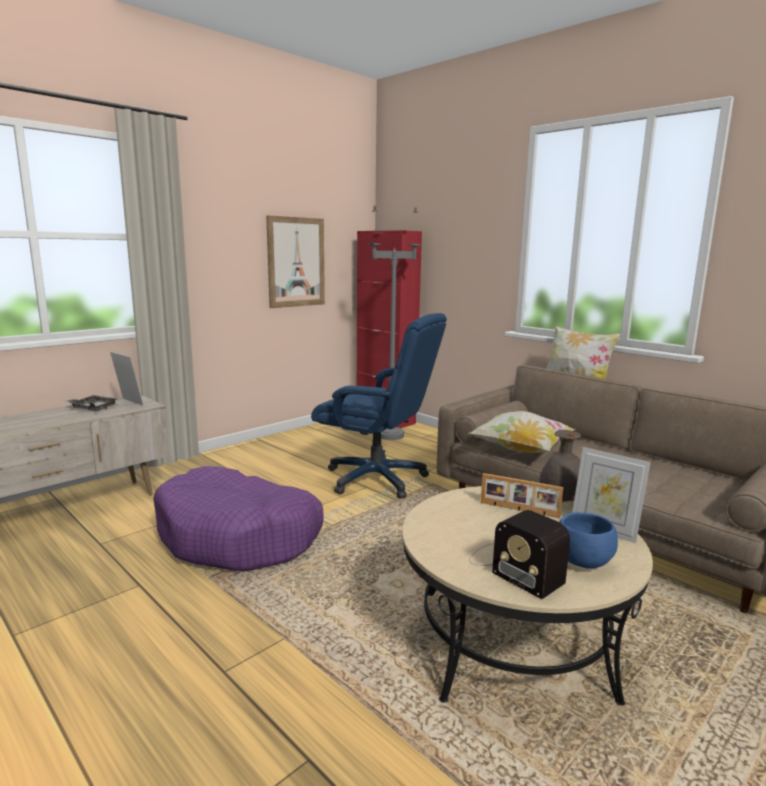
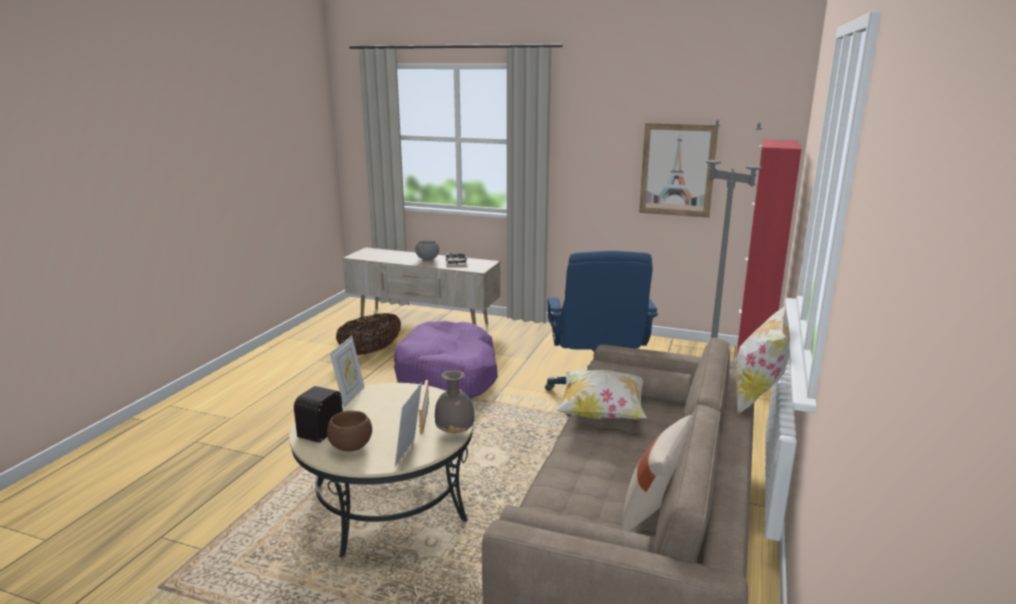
camera: 65 degrees right, 5 degrees up
picture frame [110,352,144,406] -> picture frame moved to [330,336,364,408]
blue bowl [559,512,618,569] -> brown bowl [327,411,372,451]
none -> basket [336,313,401,355]
none -> grey bowl [415,240,439,260]
none -> beige pillow [622,415,694,531]

